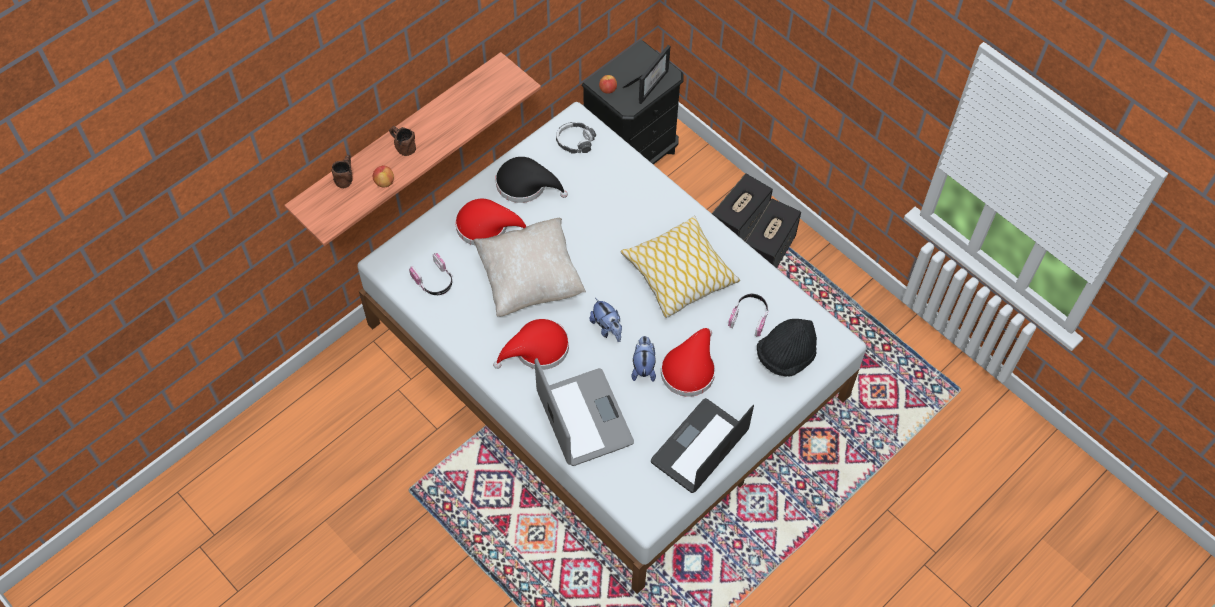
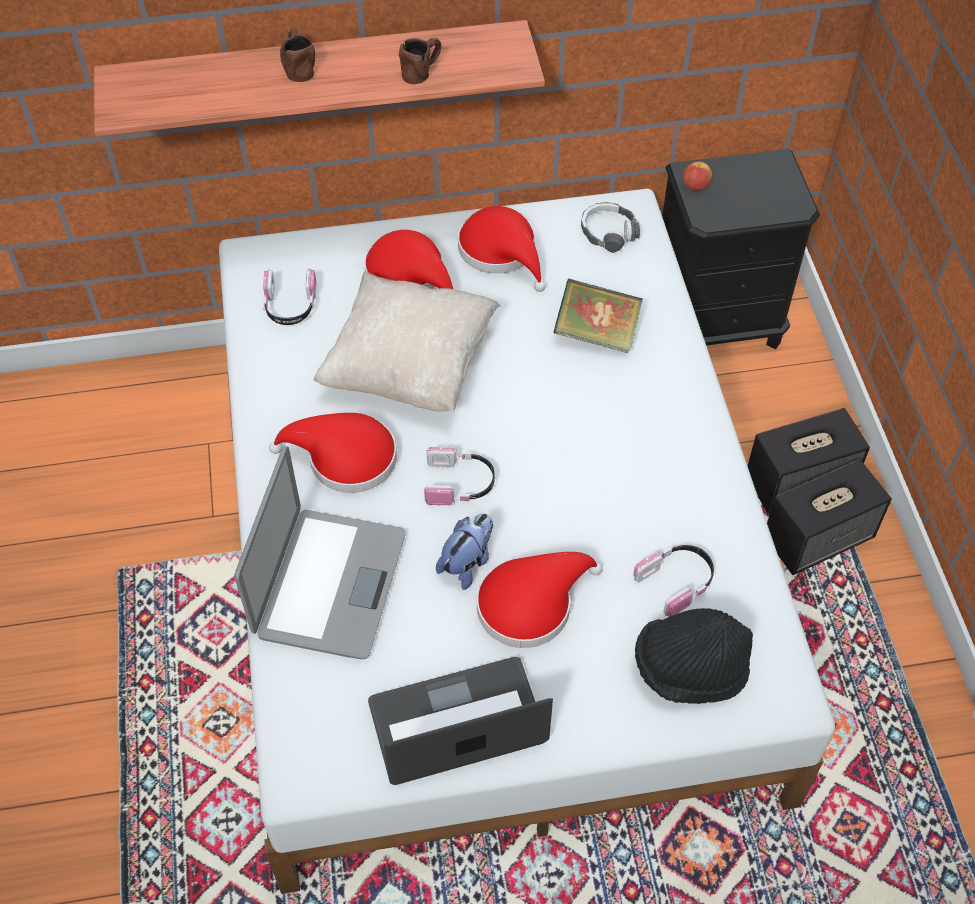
camera: 35 degrees right, 5 degrees down
brown mug [331,155,353,188] -> brown mug moved to [399,38,442,84]
apple [373,166,394,187] -> none
black hat [495,157,568,203] -> red hat [458,206,546,292]
plush toy [589,298,622,342] -> headphones [424,447,495,505]
pillow [620,216,740,318] -> none
picture frame [623,45,670,104] -> none
none -> book [553,279,643,353]

